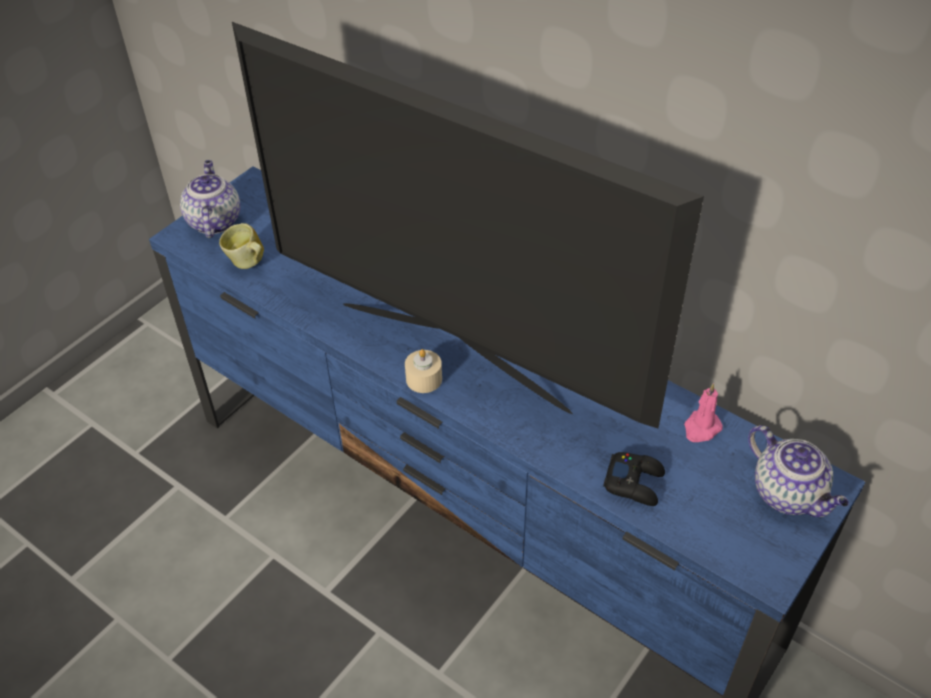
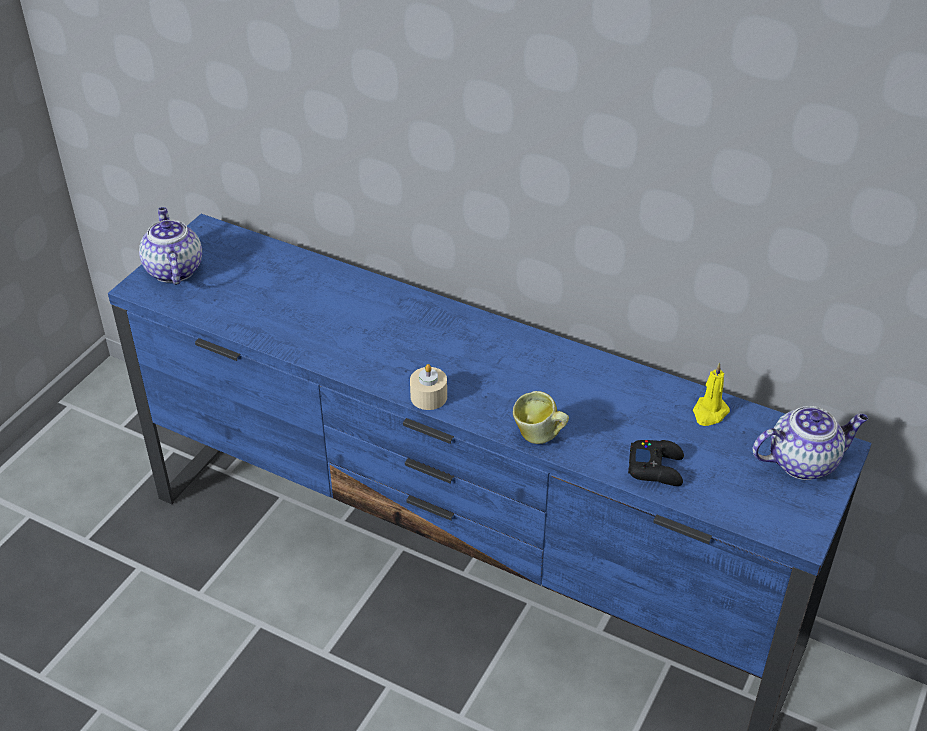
camera: 10 degrees left, 5 degrees down
mug [219,223,264,269] -> mug moved to [513,391,569,444]
television [232,22,704,428] -> none
pink candle [684,383,723,442] -> yellow candle [693,363,730,426]
teapot [748,425,849,517] -> teapot turned 60 degrees counterclockwise [752,406,868,480]

